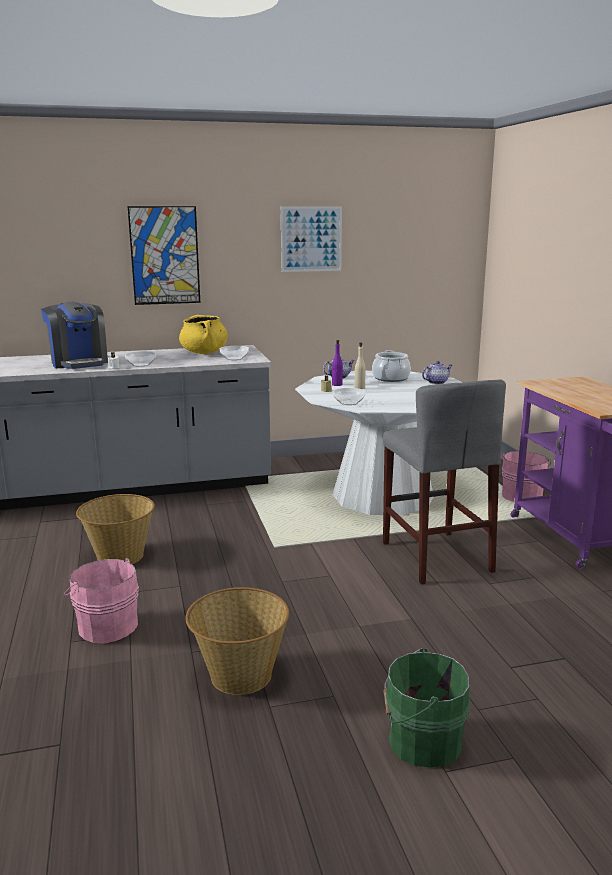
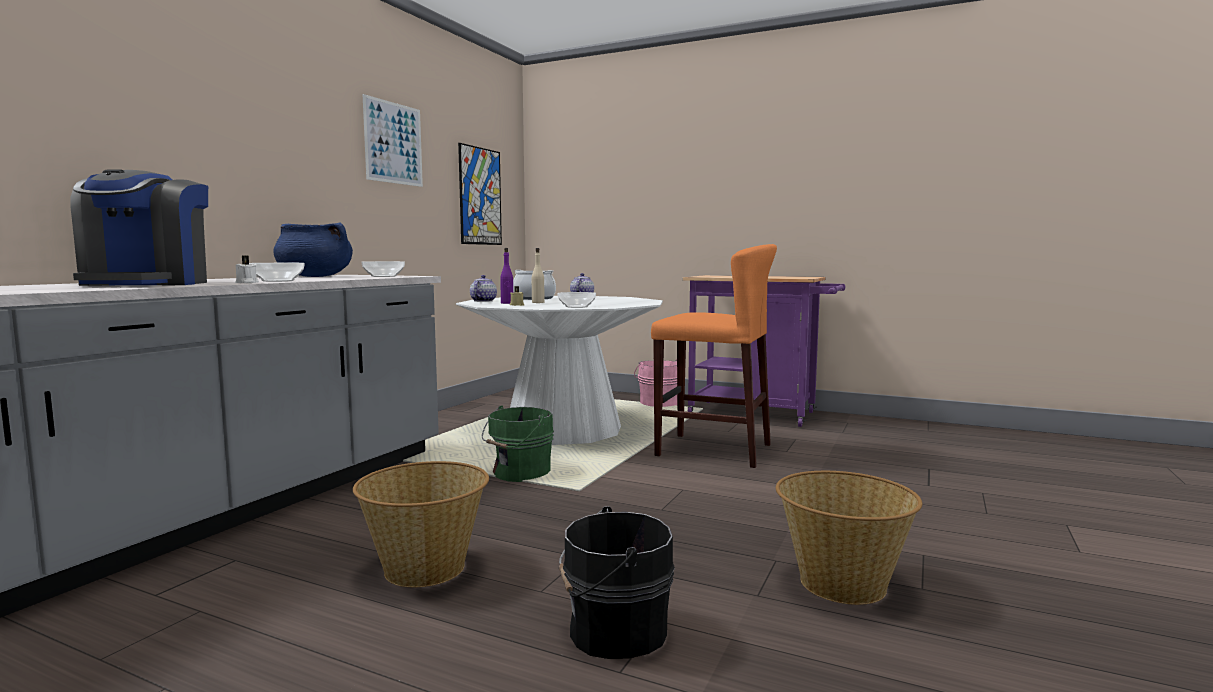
camera: 50 degrees left, 10 degrees down
coffee machine [41,302,108,369] -> coffee machine turned 75 degrees clockwise [71,169,208,286]
pink bucket [64,558,139,644] -> black bucket [559,506,675,659]
picture [127,206,200,305] -> picture moved to [458,143,502,245]
yellow cooking pot [179,315,228,354] -> blue cooking pot [273,222,353,277]
grey stool [383,379,506,585] -> orange stool [651,244,777,468]
green bucket [383,648,470,768] -> green bucket moved to [482,406,554,482]

